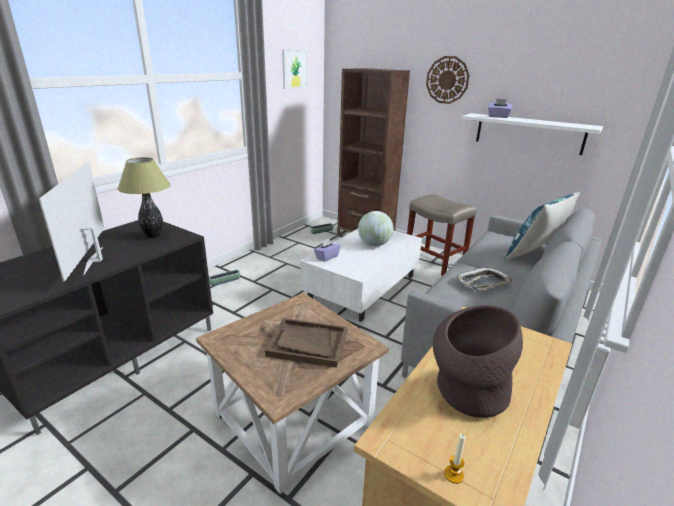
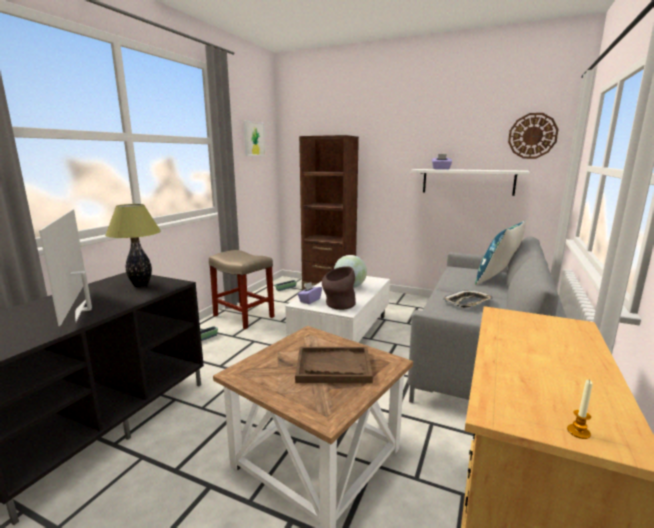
camera: 10 degrees left, 10 degrees down
beige stool [407,194,477,276] -> beige stool moved to [209,250,275,329]
wall clock [426,56,470,104] -> wall clock moved to [508,113,559,159]
brown vase [433,305,523,418] -> brown vase moved to [322,267,356,310]

